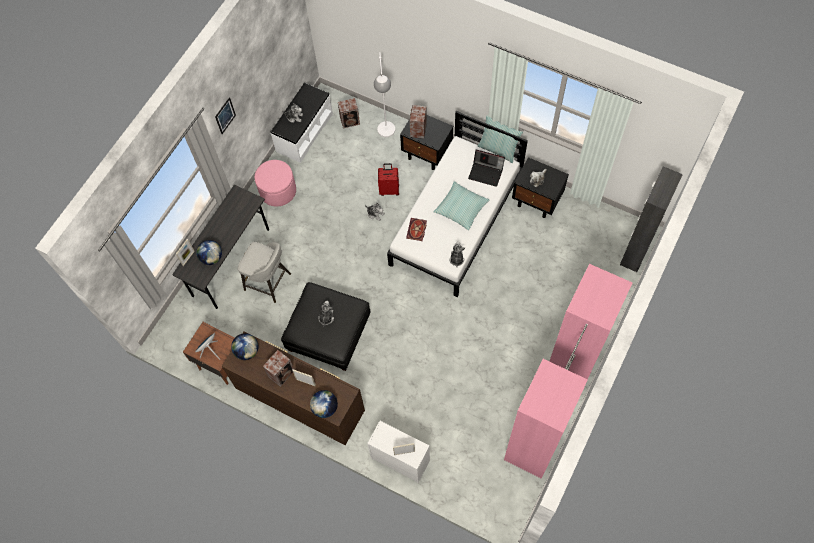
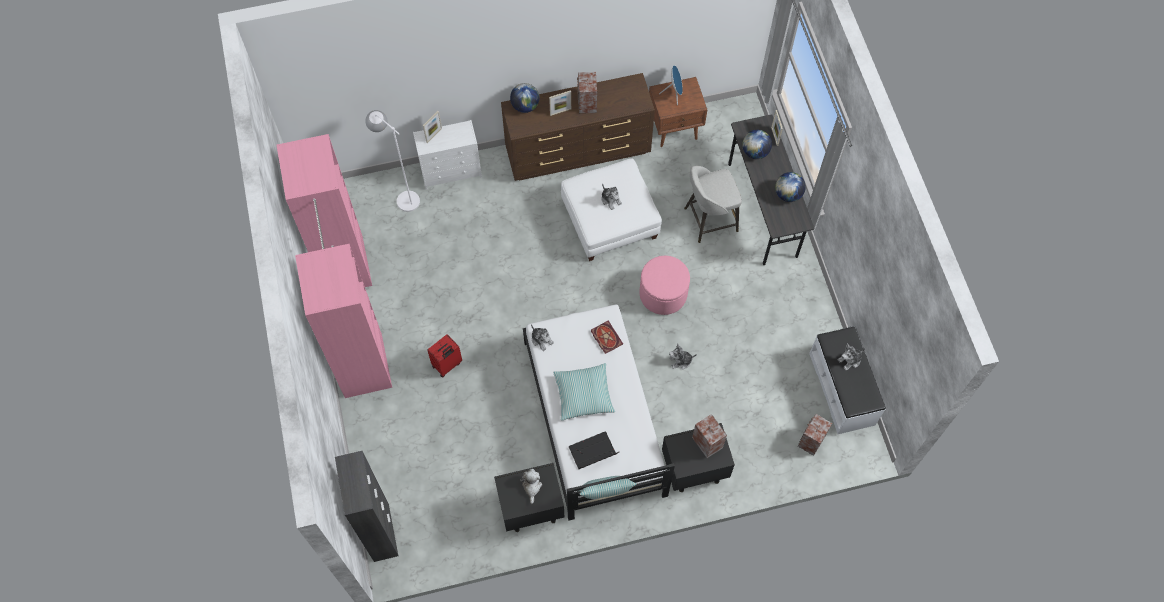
camera: 135 degrees right, 0 degrees up
picture [215,97,236,134] -> none
globe [231,333,258,360] -> globe moved to [775,172,806,202]
pink ottoman [254,160,296,206] -> pink ottoman moved to [639,256,690,315]
black ottoman [281,282,370,371] -> white ottoman [561,158,662,261]
white floor lamp [374,52,395,137] -> white floor lamp moved to [365,110,420,212]
red suitcase [378,163,399,196] -> red suitcase moved to [427,334,462,378]

